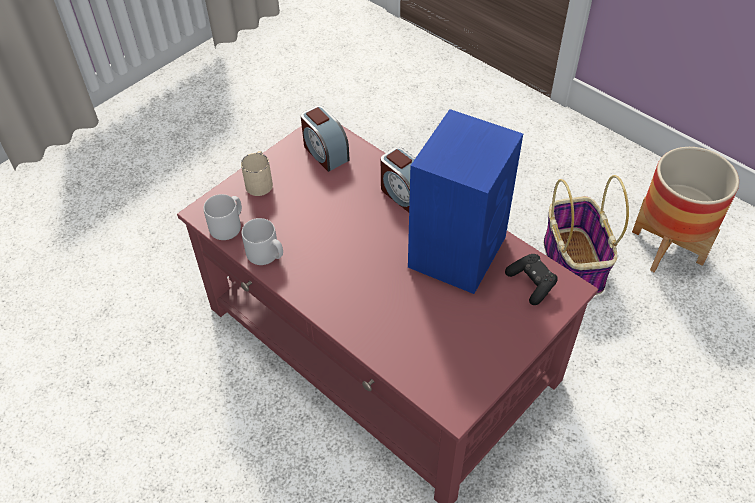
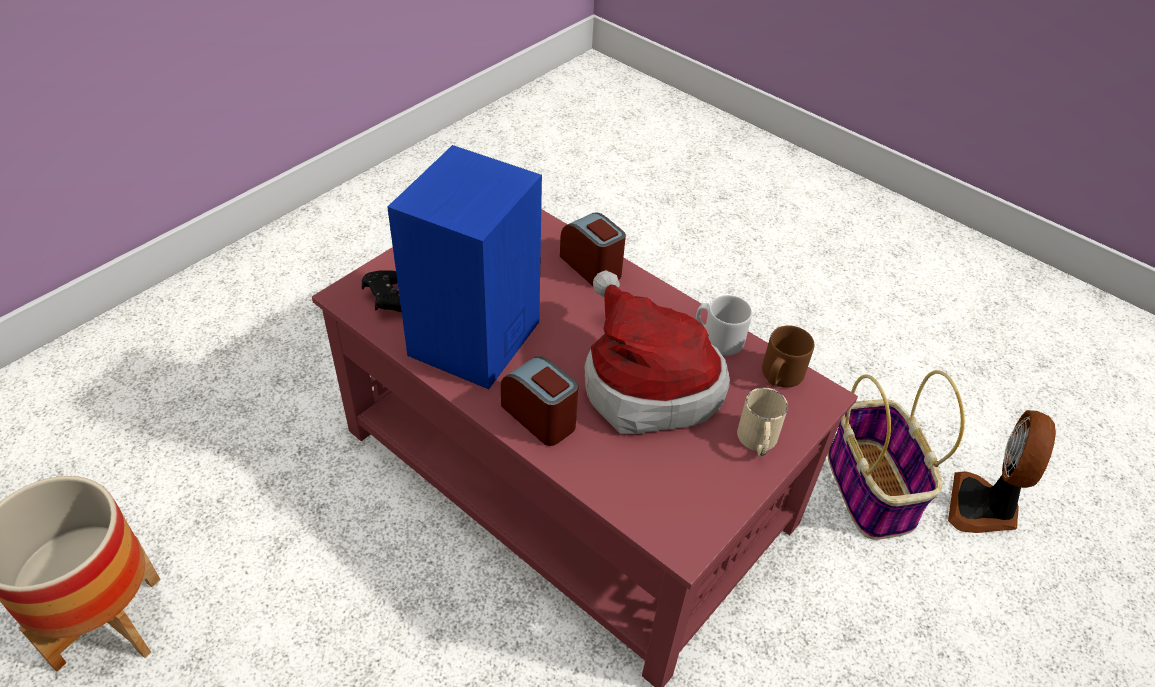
camera: 175 degrees right, 5 degrees down
grey mug [203,194,242,240] -> brown mug [762,325,814,388]
alarm clock [301,105,350,172] -> alarm clock moved to [560,212,626,286]
basket [544,175,629,295] -> basket moved to [827,370,965,540]
none -> hat [585,270,730,434]
none -> fan [948,410,1056,533]

